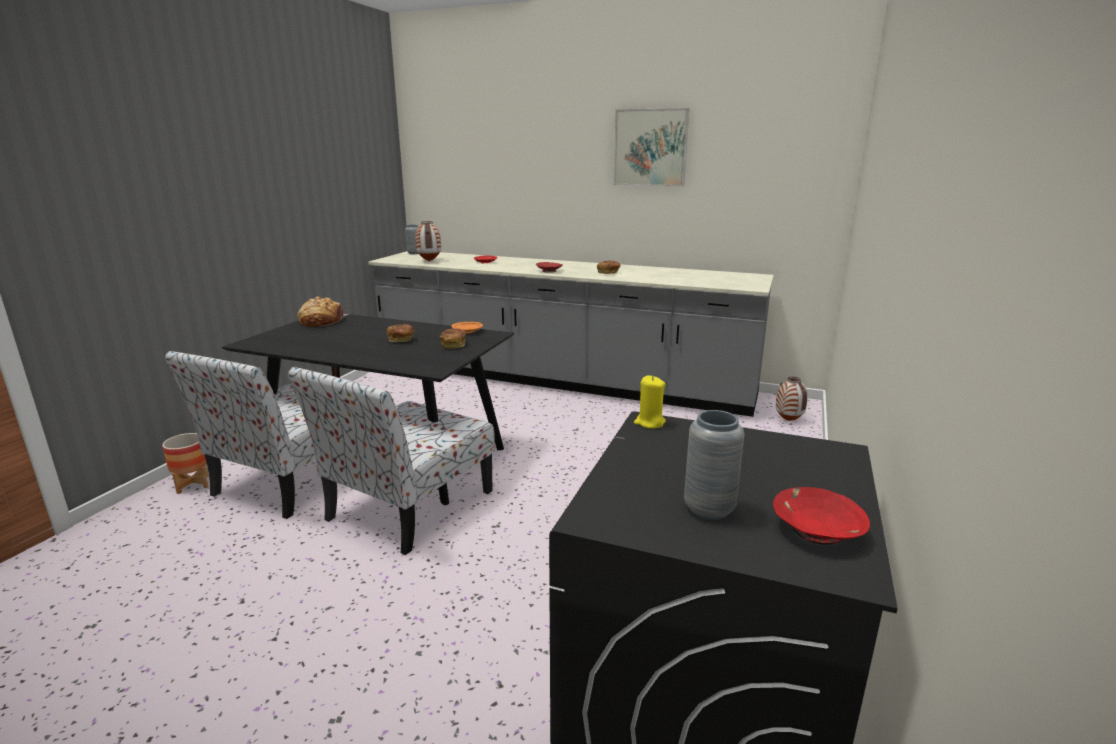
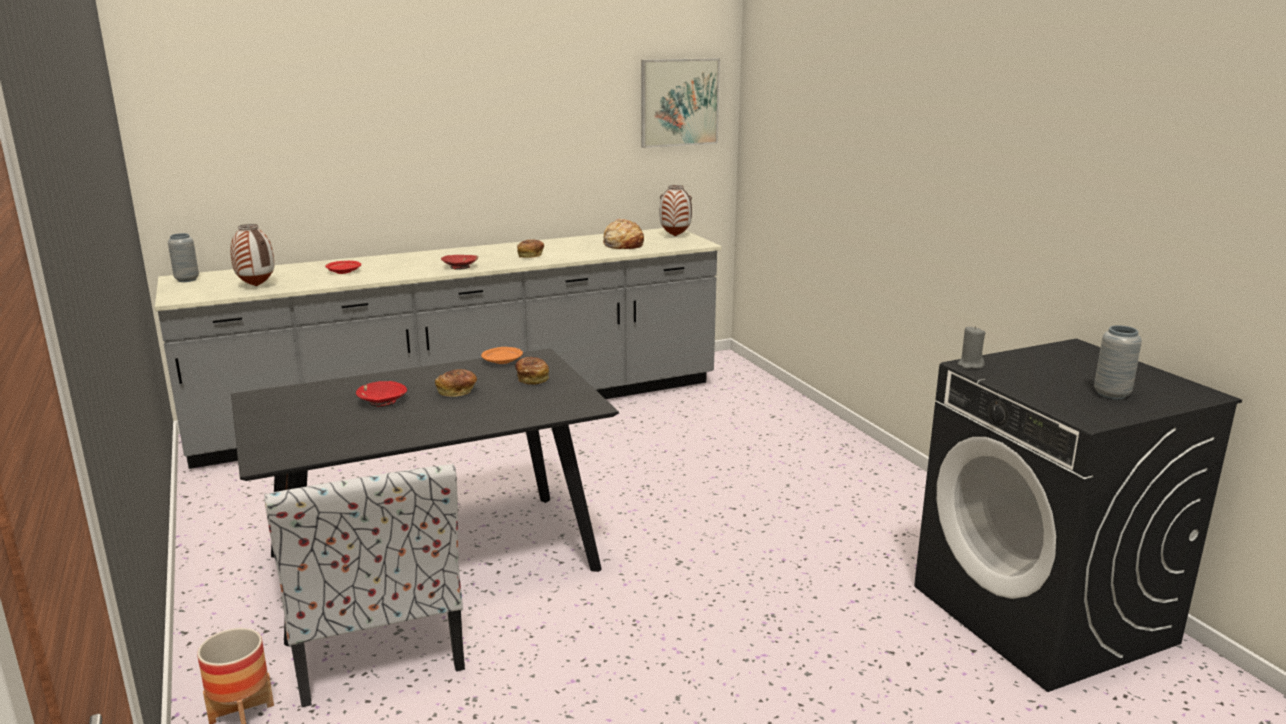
camera: 45 degrees left, 0 degrees up
chair [288,367,495,555] -> none
bread [298,297,348,327] -> bread moved to [603,219,644,249]
picture [613,108,689,187] -> picture moved to [641,58,720,148]
yellow candle [634,375,666,428] -> grey candle [958,326,985,369]
red bowl [773,487,870,545] -> red bowl moved to [356,381,407,407]
vase [776,377,808,421] -> vase moved to [660,185,692,236]

